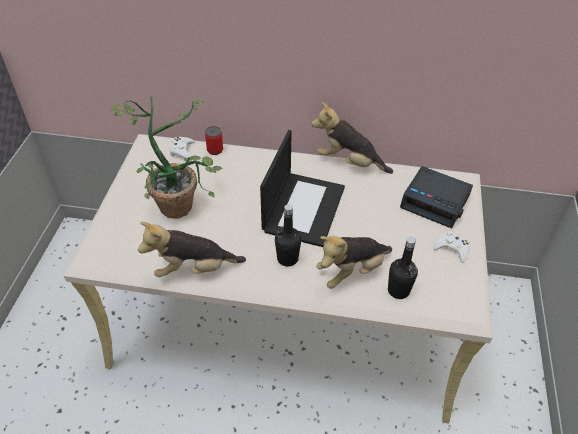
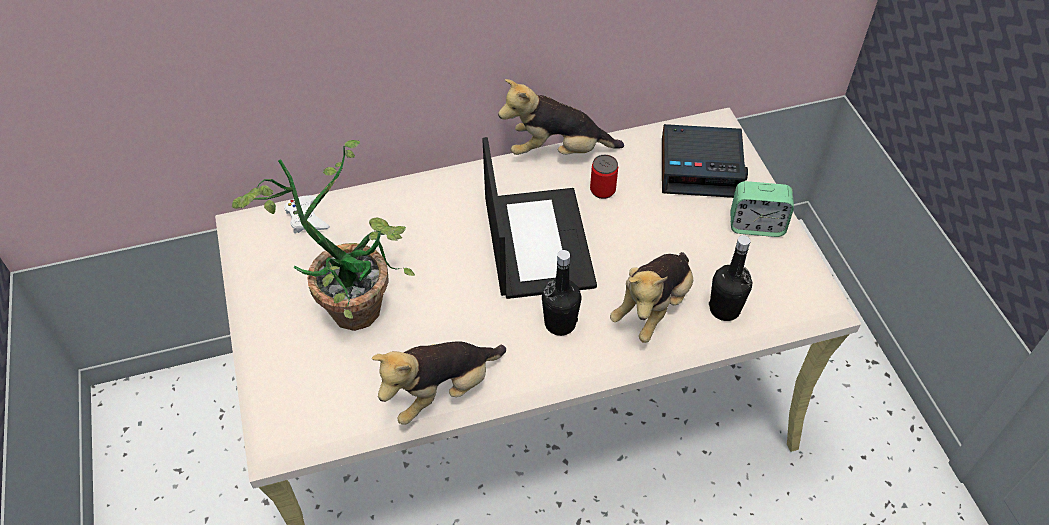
camera: 25 degrees left, 5 degrees up
can [205,126,223,155] -> can moved to [590,155,618,199]
white game controller [433,231,470,263] -> alarm clock [731,181,794,237]

